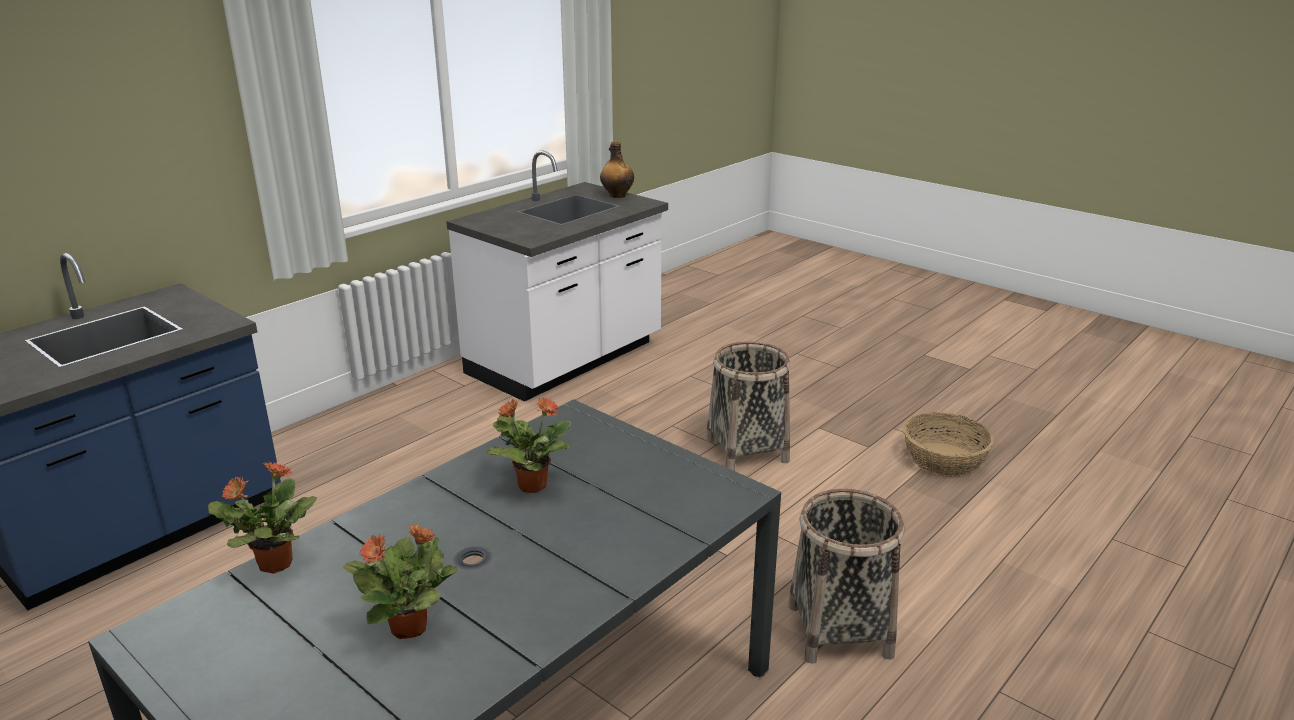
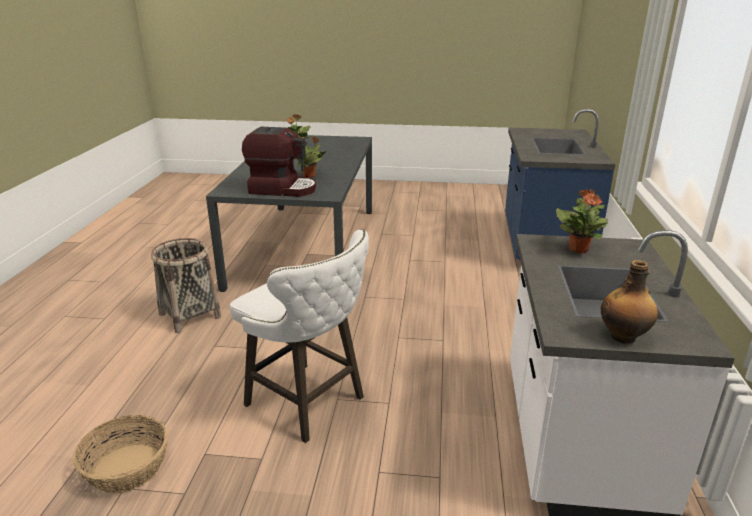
camera: 145 degrees right, 0 degrees up
potted plant [208,460,317,574] -> potted plant moved to [556,189,608,253]
basket [706,341,790,471] -> white stool [230,229,369,443]
none -> coffee machine [242,127,316,197]

